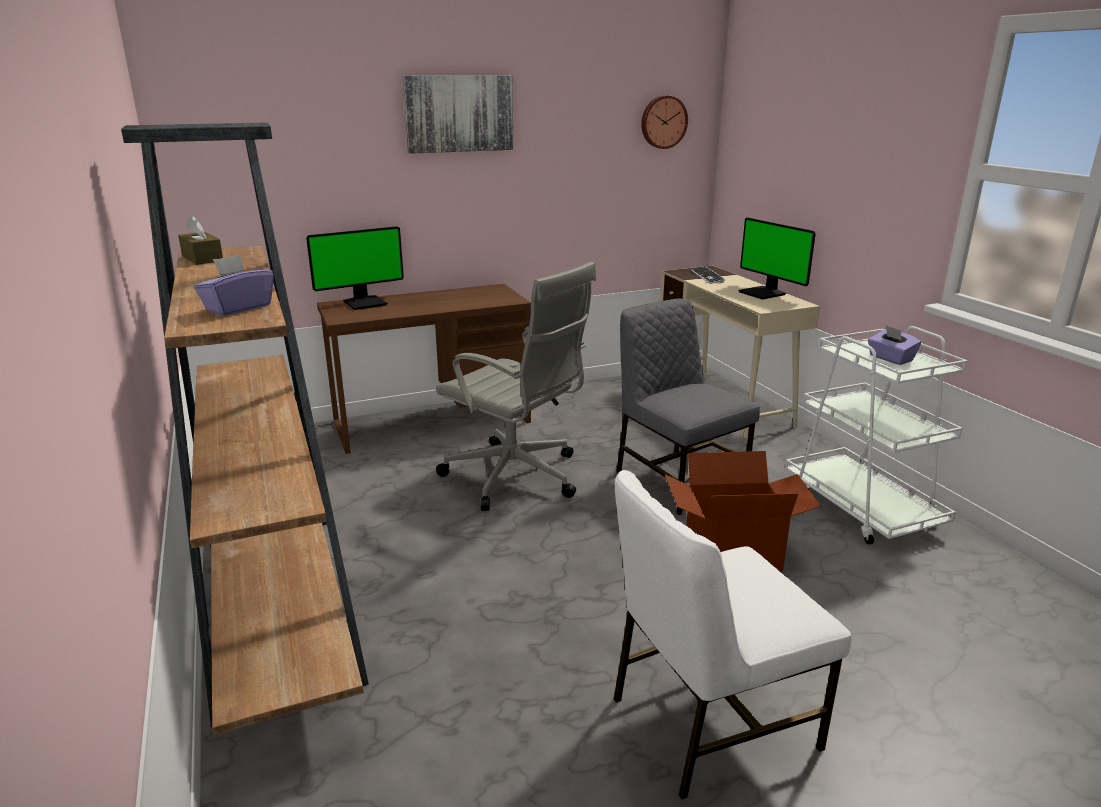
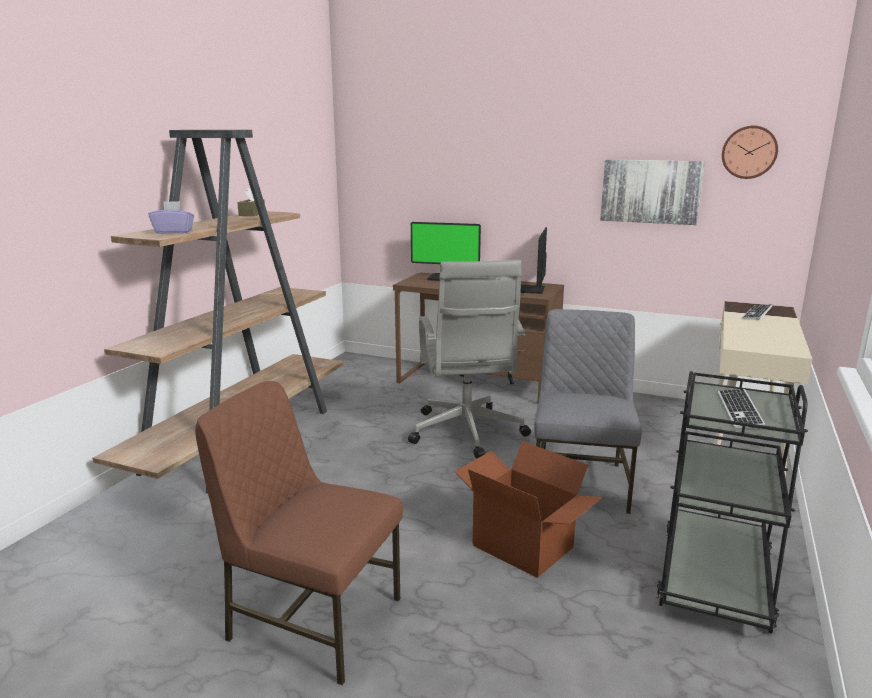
camera: 45 degrees right, 5 degrees down
picture [403,76,514,154] -> picture moved to [600,160,705,225]
white chair [614,470,851,800] -> brown chair [195,381,403,685]
monitor [738,217,816,299] -> monitor moved to [520,227,547,294]
white cart [785,326,968,545] -> black cart [656,371,808,634]
purple tissue box [868,325,921,365] -> keyboard [718,389,765,429]

